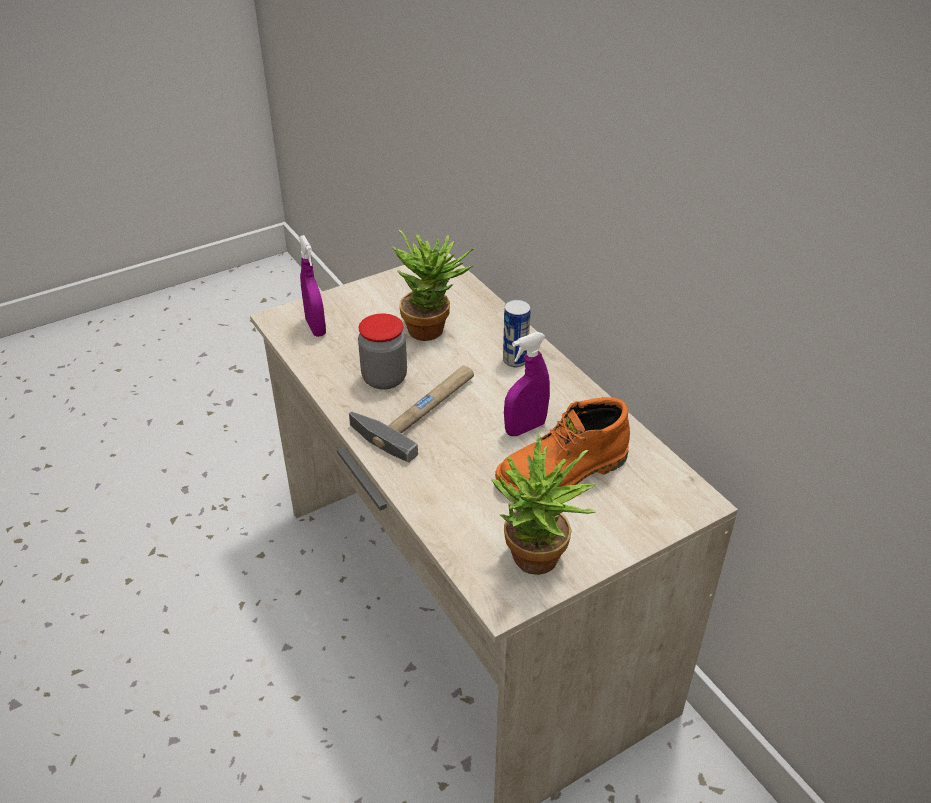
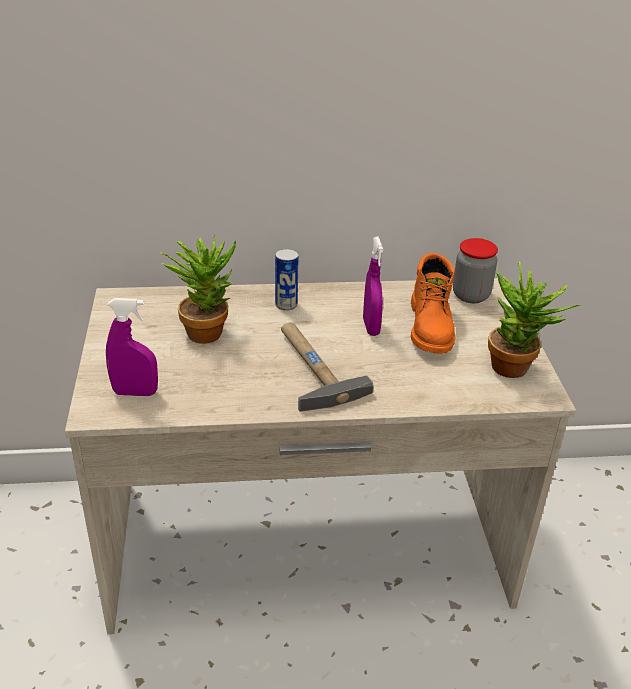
camera: 65 degrees left, 5 degrees down
jar [358,313,407,390] -> jar moved to [453,238,498,303]

